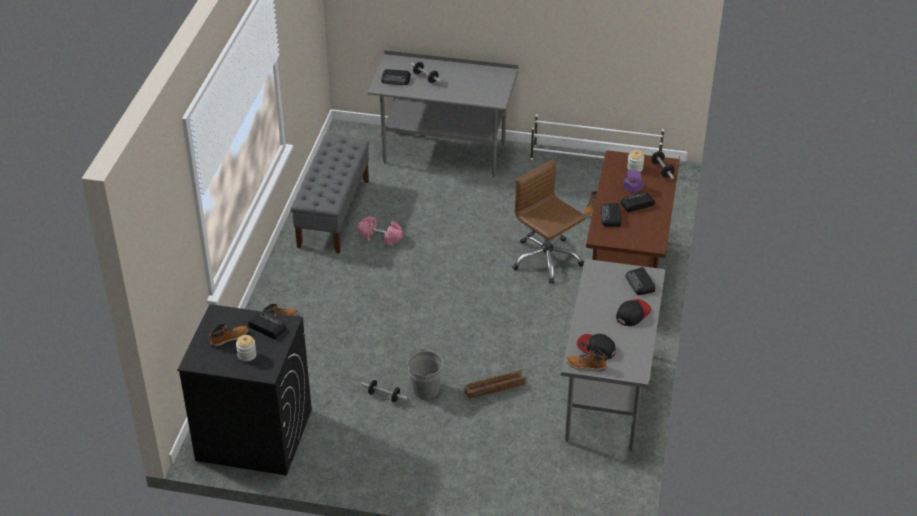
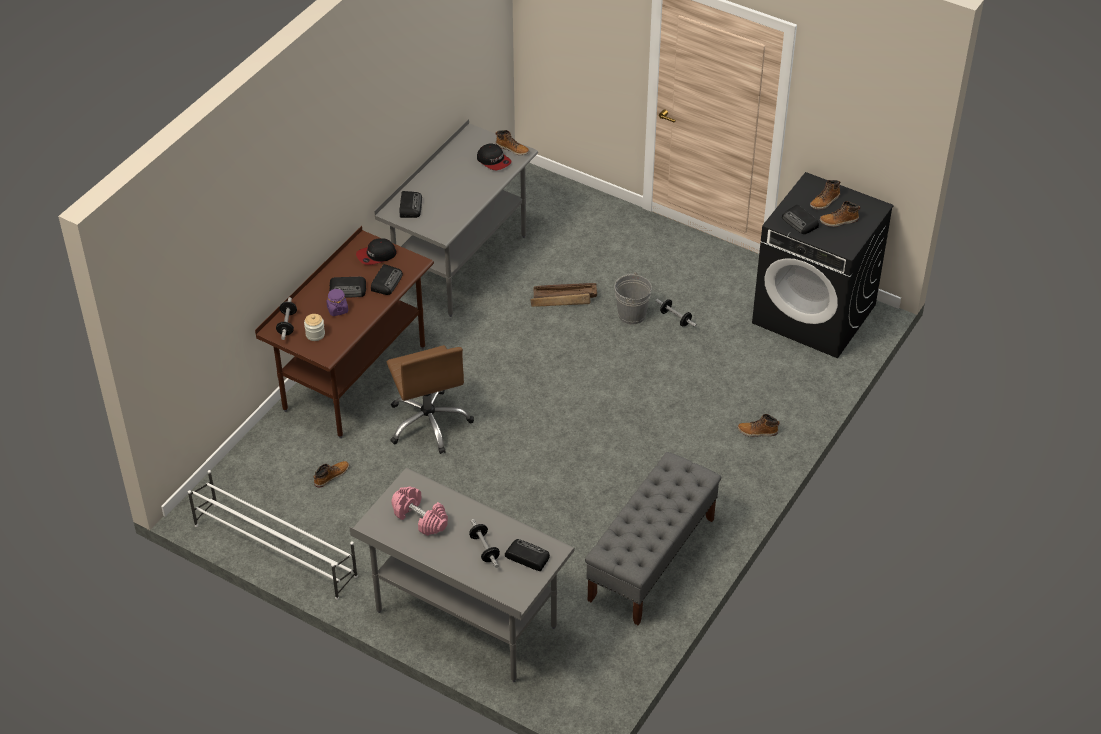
camera: 160 degrees left, 5 degrees up
jar [236,335,256,362] -> boot [810,180,840,210]
pink dumbbell [358,216,403,245] -> pink dumbbell moved to [391,487,448,536]
cap [616,299,651,326] -> cap moved to [356,238,397,265]

